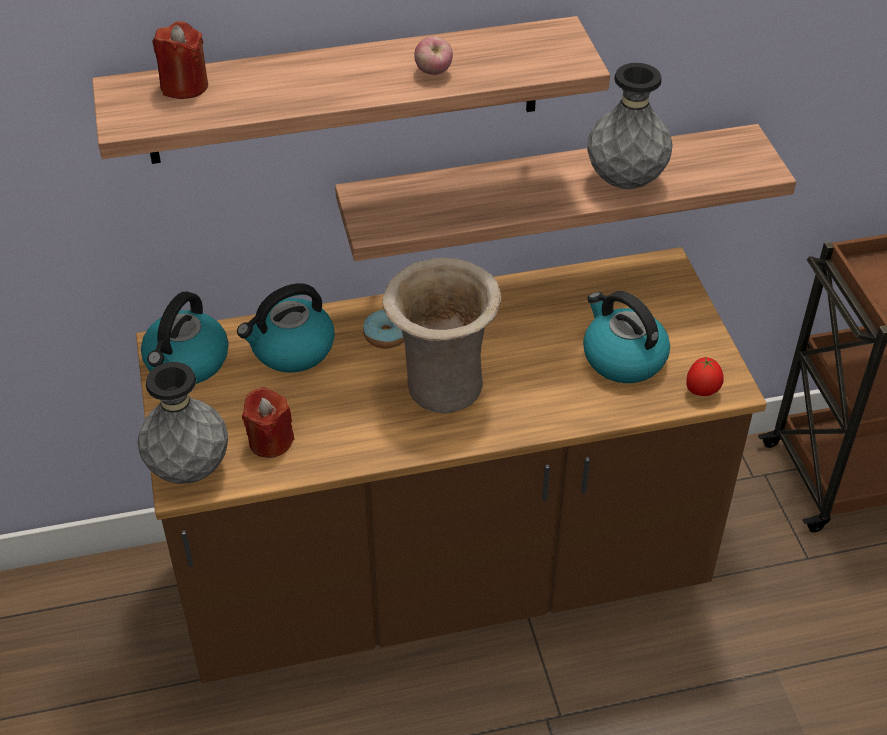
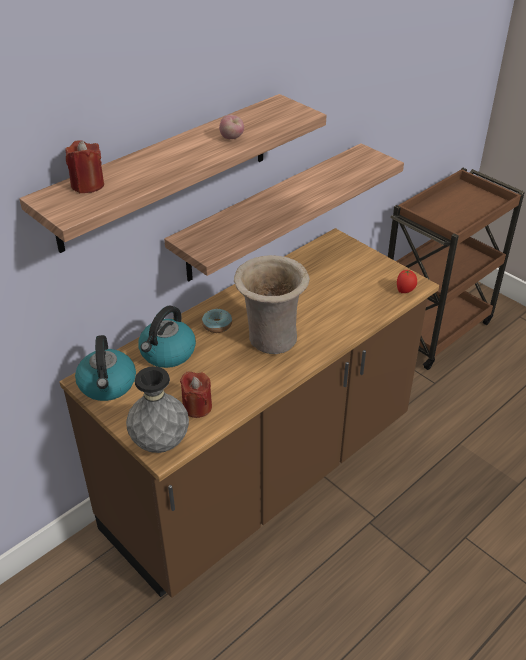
camera: 30 degrees left, 5 degrees down
kettle [583,291,670,383] -> none
grey vase [587,63,673,189] -> none

